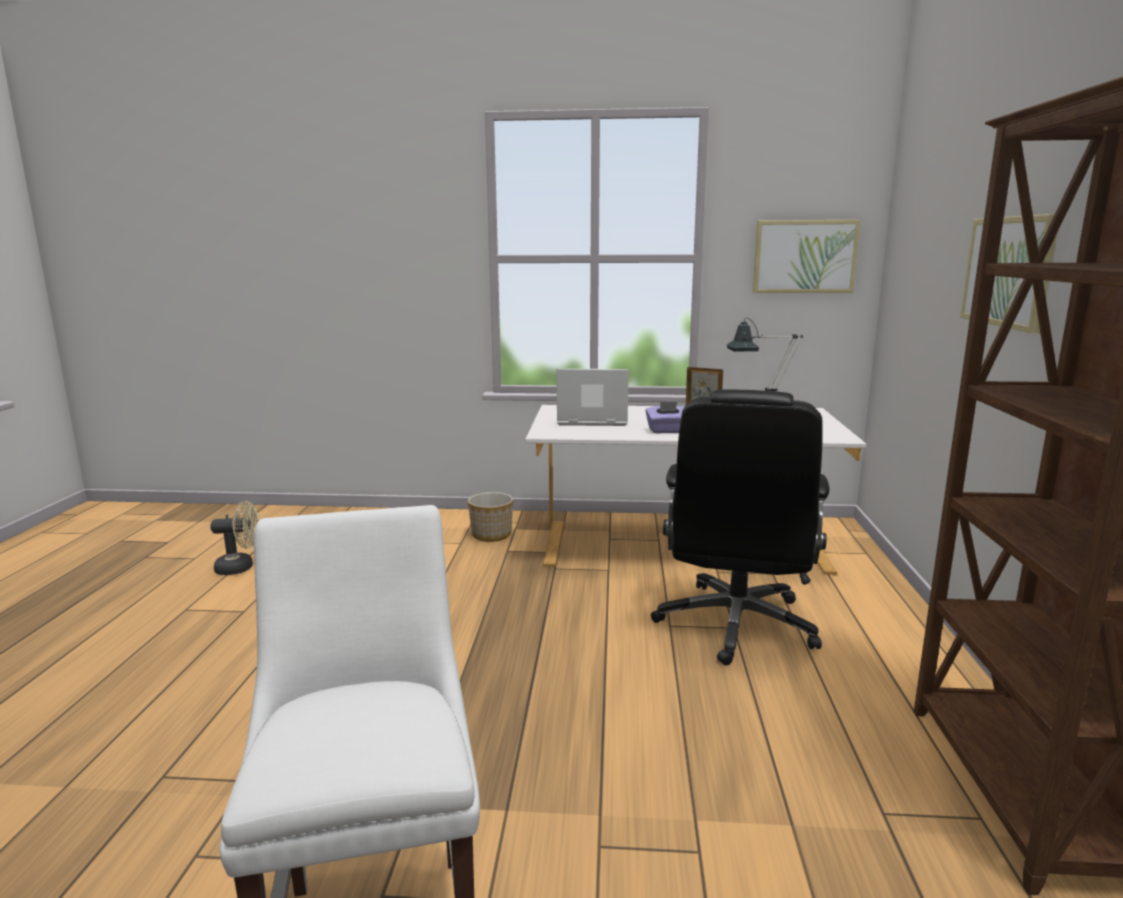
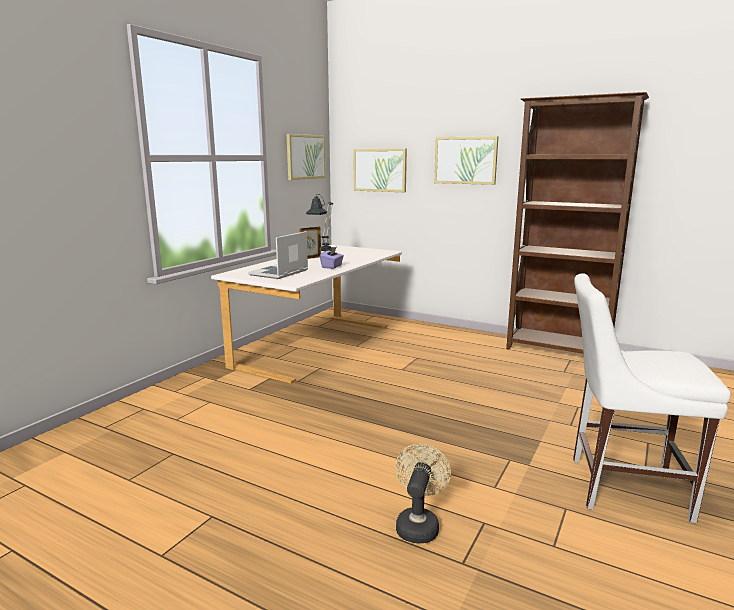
camera: 65 degrees left, 0 degrees up
beige fan [211,501,260,575] -> beige fan moved to [395,444,451,544]
planter [468,492,513,542] -> none
black office chair [651,389,829,666] -> none
none -> picture [353,148,407,192]

